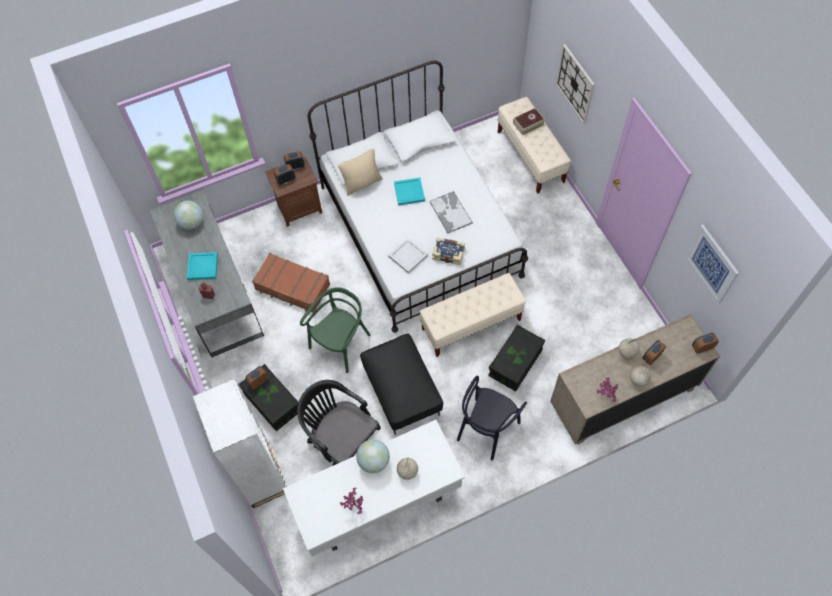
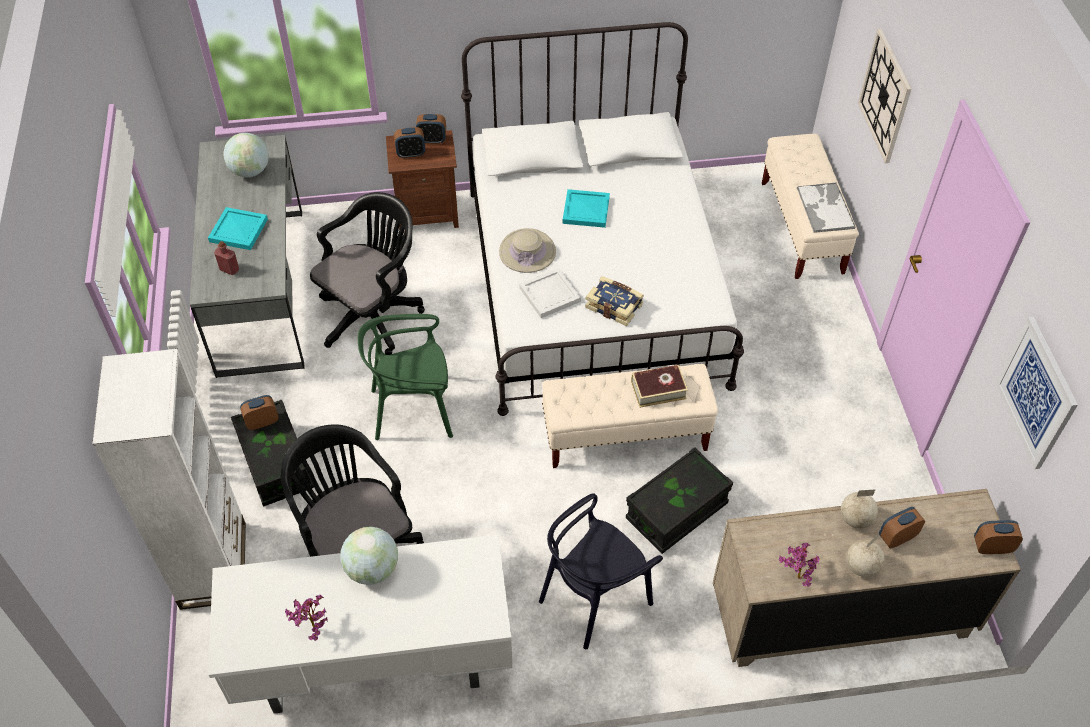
camera: 15 degrees right, 10 degrees down
brown suitcase [252,253,330,313] -> black office chair [310,192,425,355]
green chair [300,287,371,373] -> green chair turned 150 degrees counterclockwise [358,314,453,440]
beige pillow [338,148,383,196] -> none
black ottoman [360,333,443,435] -> none
globe [397,458,418,480] -> none
tray [429,191,473,233] -> tray moved to [797,182,856,233]
book [513,108,545,135] -> book moved to [631,365,688,408]
none -> beige hat [499,228,556,273]

